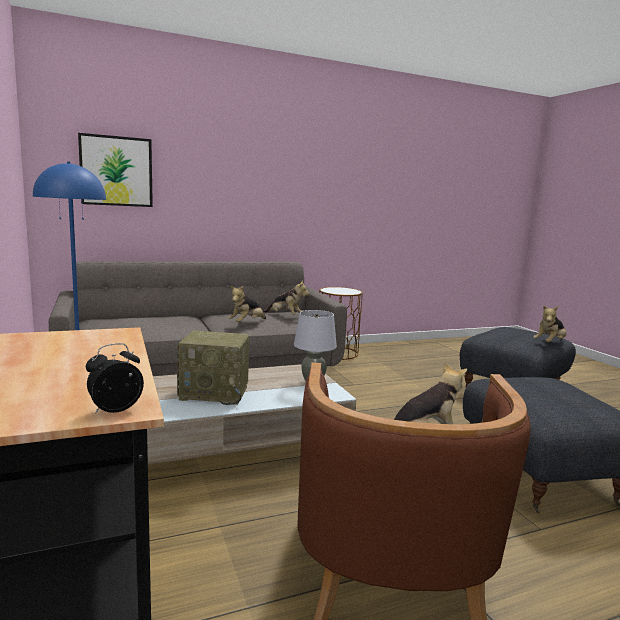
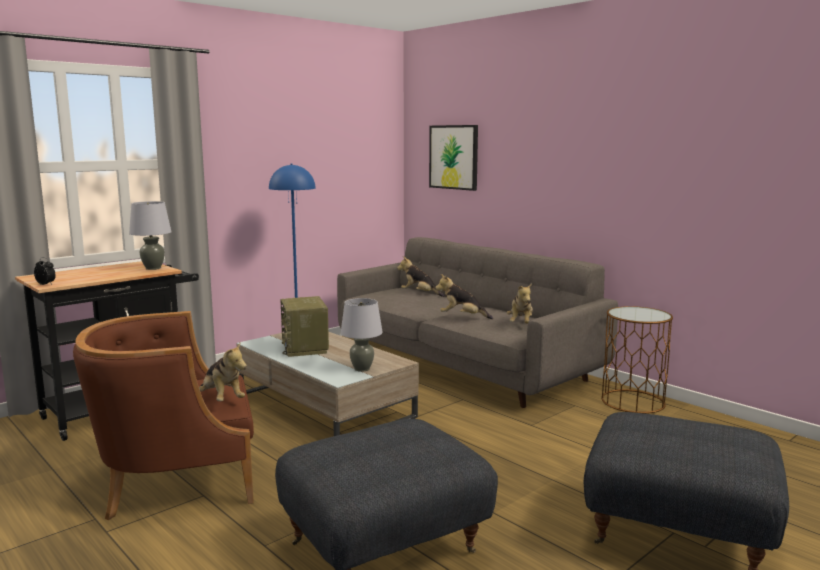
camera: 70 degrees right, 0 degrees up
plush toy [533,306,567,342] -> plush toy moved to [397,256,444,297]
none -> grey table lamp [129,201,172,270]

